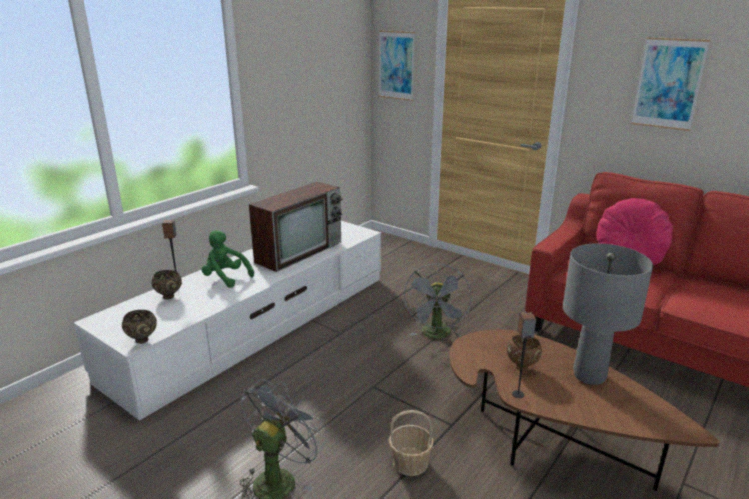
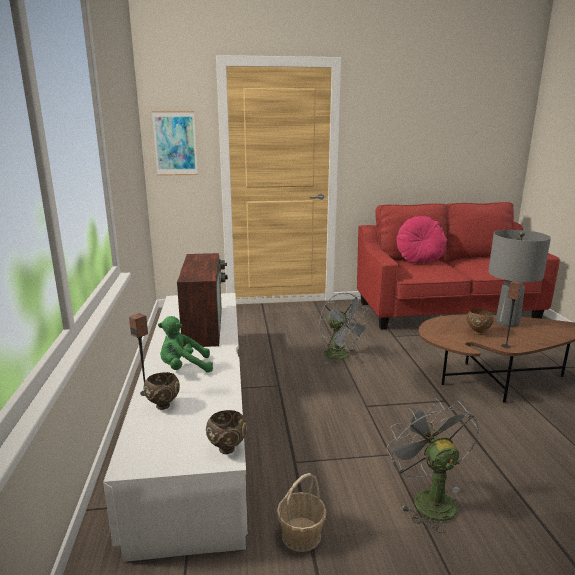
camera: 45 degrees left, 5 degrees down
basket [389,410,434,476] -> basket moved to [277,473,327,552]
picture [631,37,710,131] -> none

